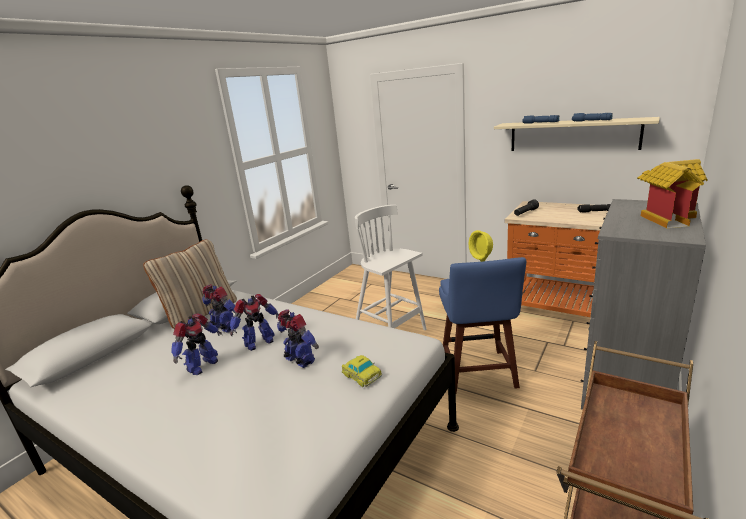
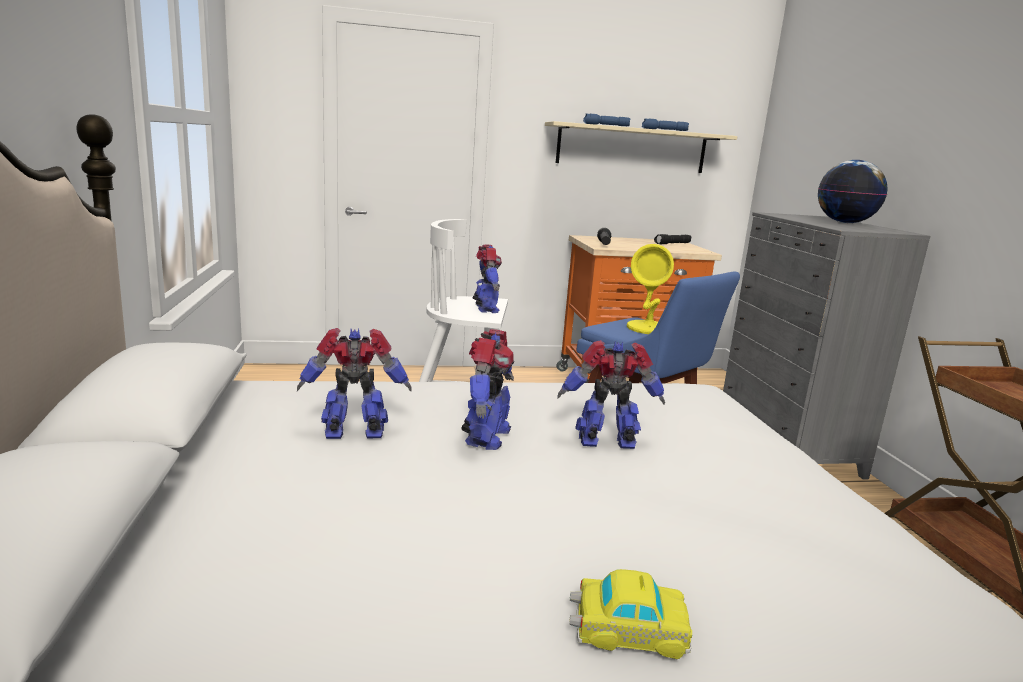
camera: 45 degrees left, 5 degrees down
beige pillow [143,239,237,329] -> none
toy robot [171,313,222,375] -> toy robot moved to [472,244,502,313]
toy car [342,355,382,387] -> toy car moved to [569,569,692,659]
toy house [637,159,707,228] -> globe [818,160,888,223]

